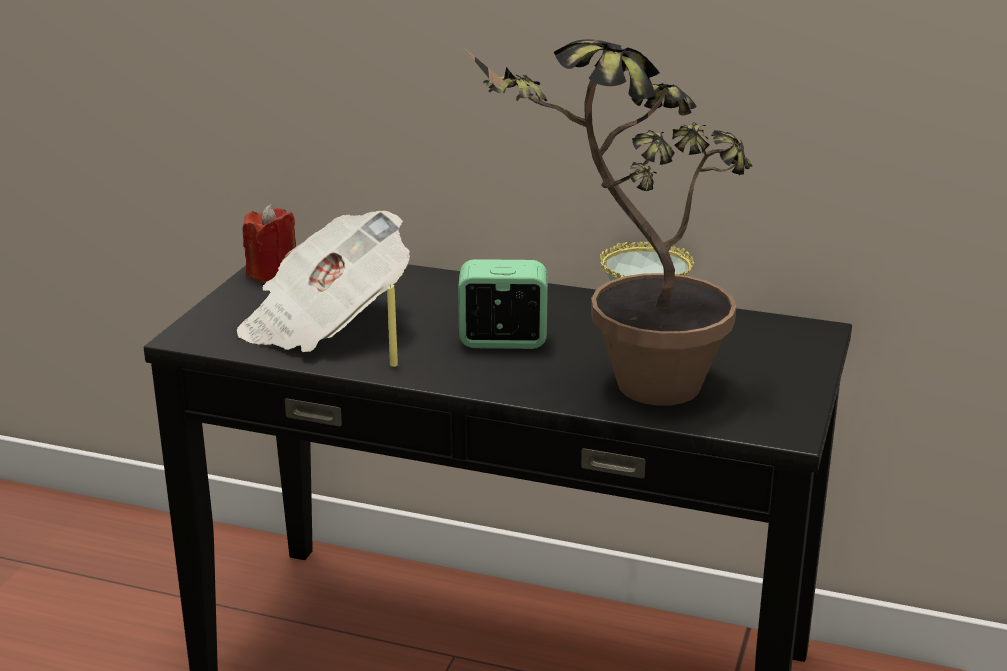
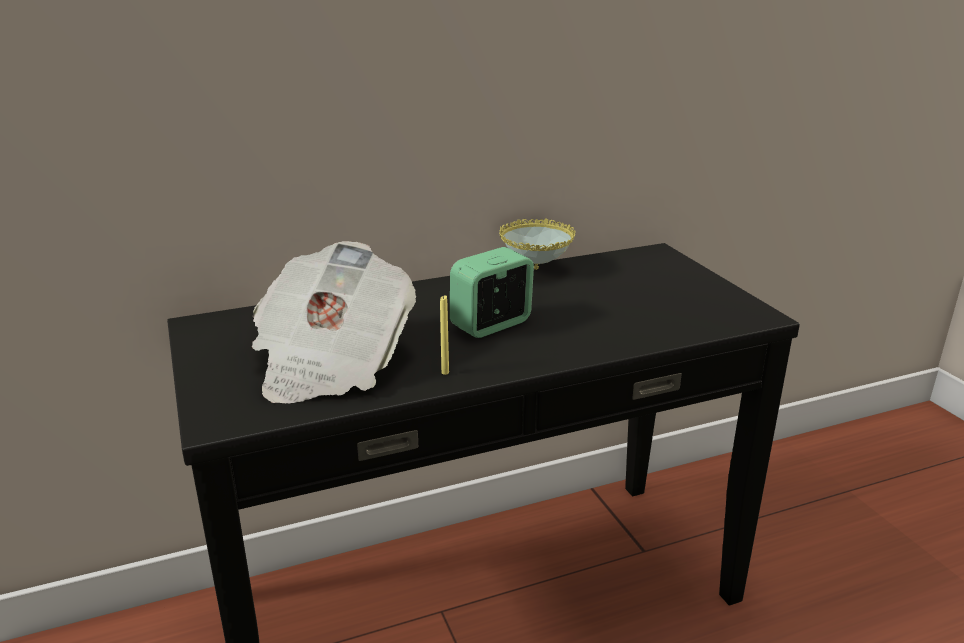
camera: 40 degrees left, 0 degrees up
red candle [243,204,296,283] -> none
potted plant [463,39,752,406] -> none

